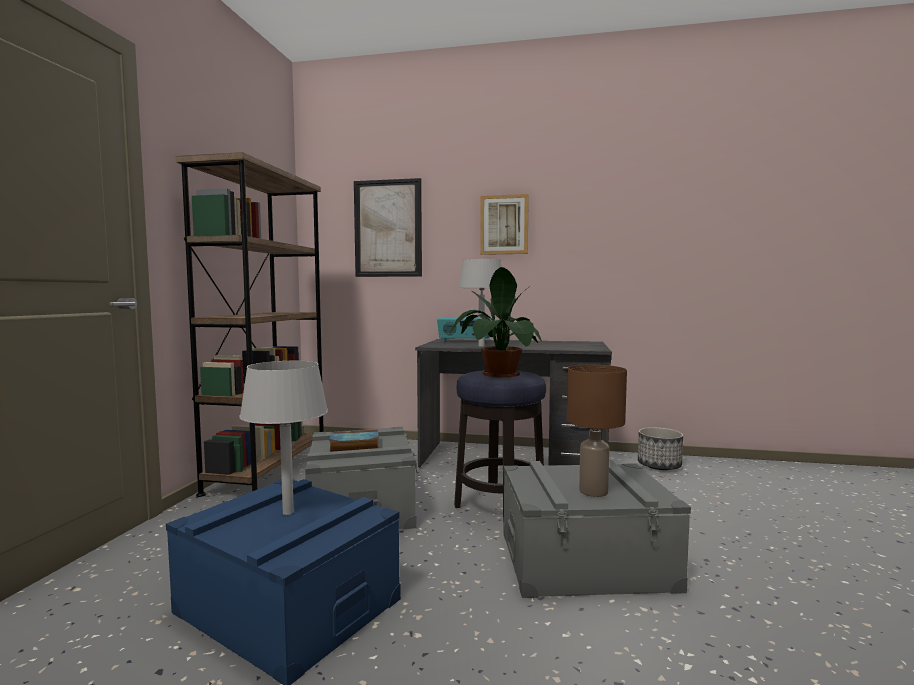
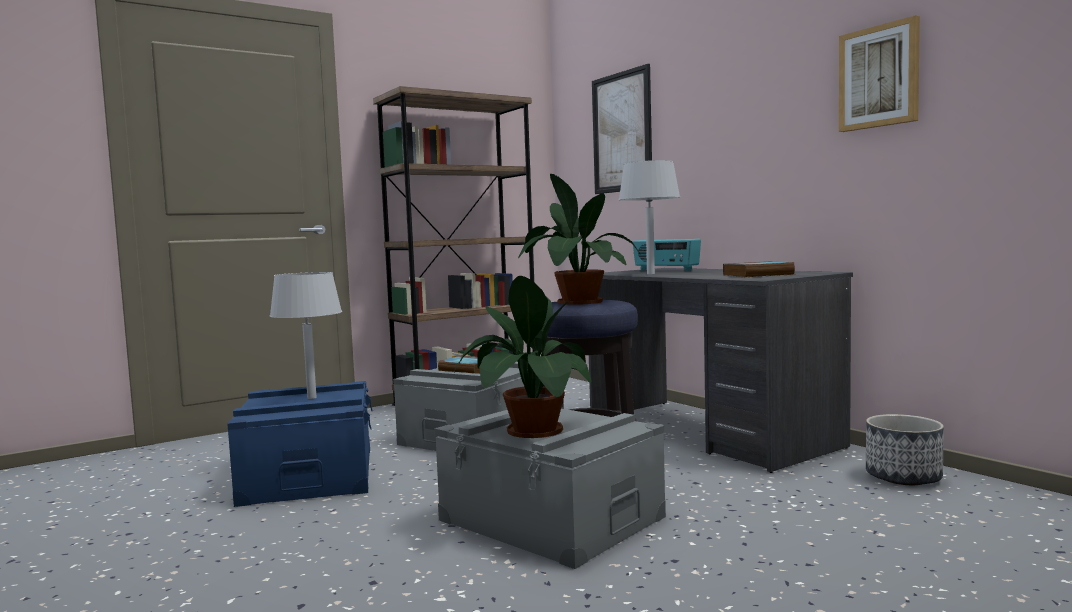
camera: 45 degrees right, 0 degrees up
picture [480,194,529,255] -> picture moved to [839,15,920,132]
brown table lamp [567,365,627,497] -> potted plant [454,276,592,438]
none -> book [723,261,796,277]

